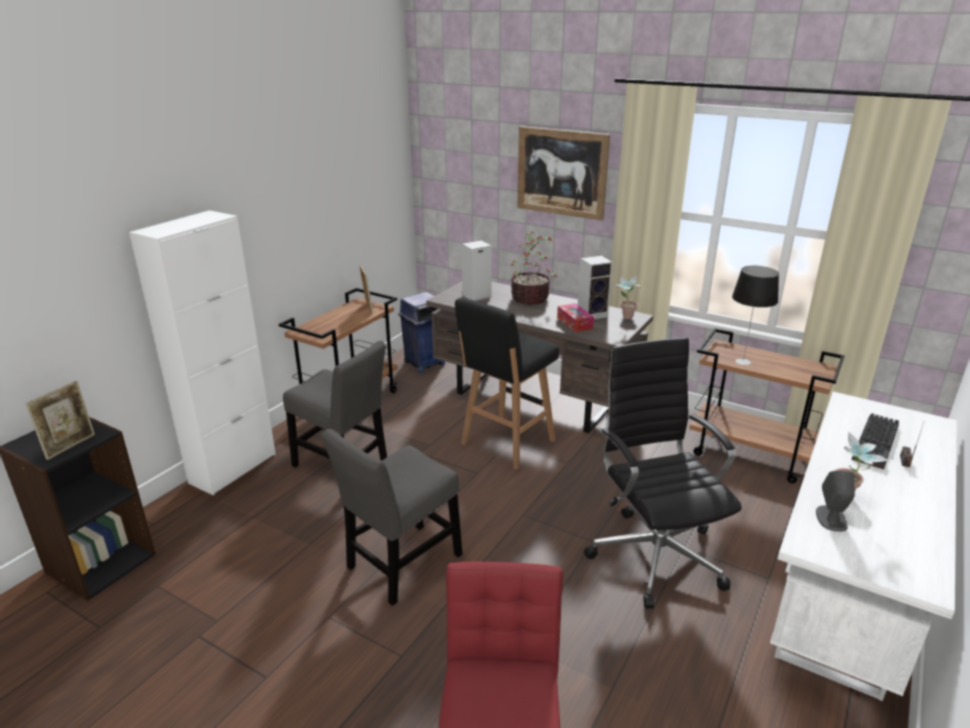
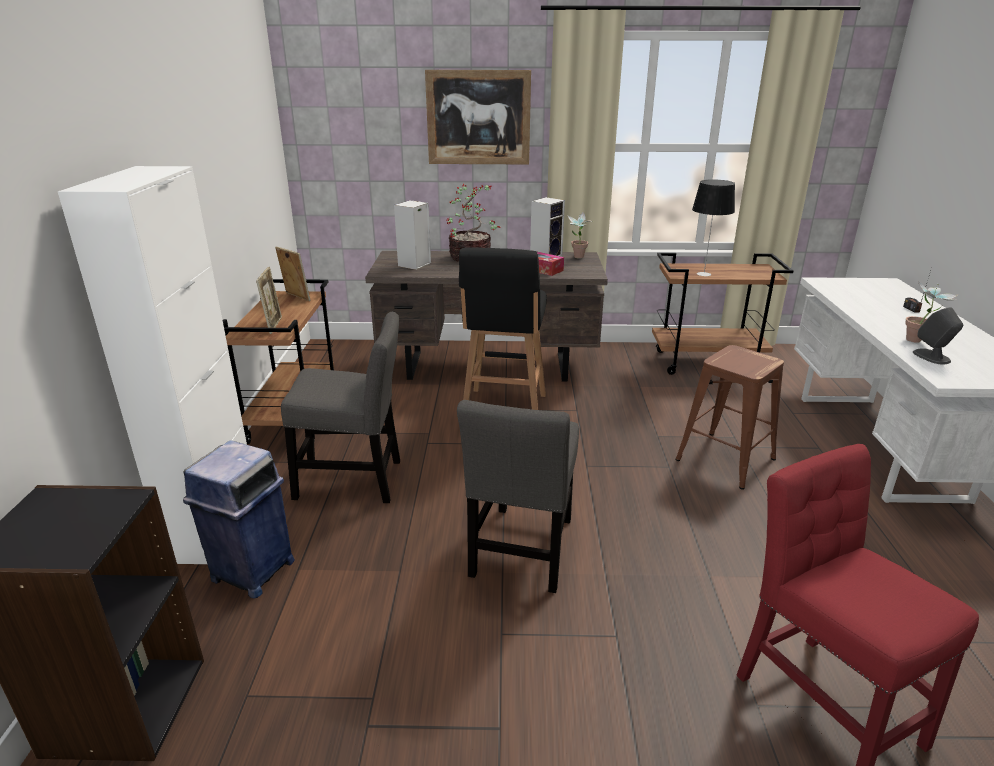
camera: 30 degrees left, 0 degrees up
picture frame [25,381,95,460] -> picture frame moved to [256,267,282,334]
blue trash can [398,292,445,373] -> blue trash can moved to [183,440,295,598]
black office chair [584,338,742,609] -> brown stool [675,345,784,489]
keyboard [851,413,899,469] -> none

